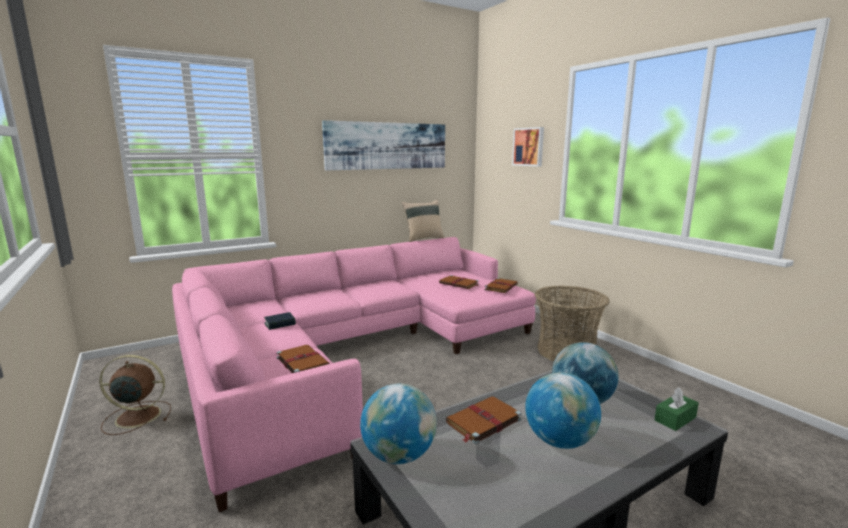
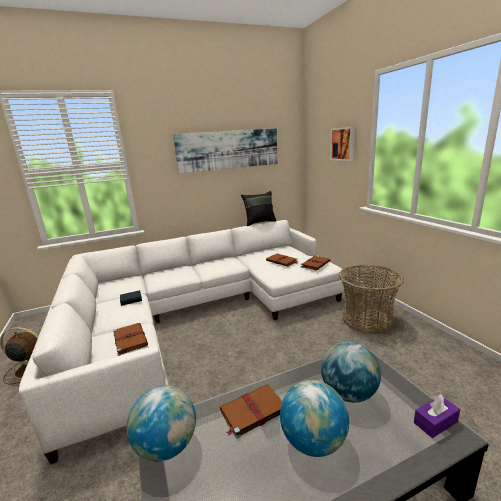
camera: 10 degrees right, 5 degrees up
pink sofa [172,237,536,512] -> white sofa [19,220,345,464]
beige pillow [402,200,444,242] -> black pillow [241,191,276,226]
green tissue box [655,387,699,431] -> purple tissue box [414,394,460,438]

